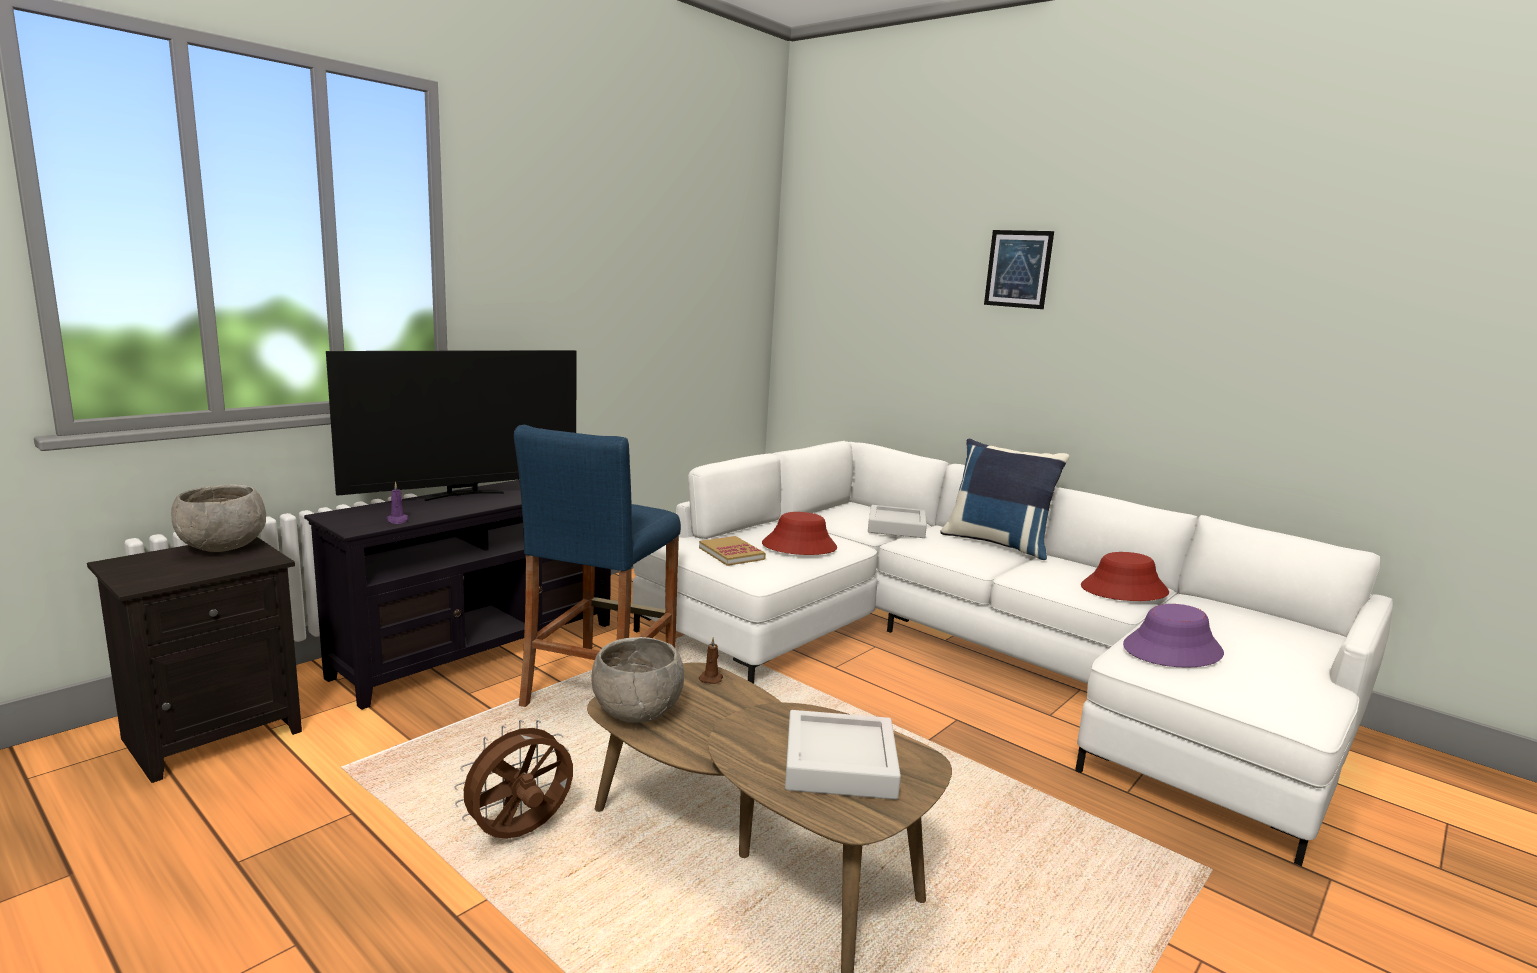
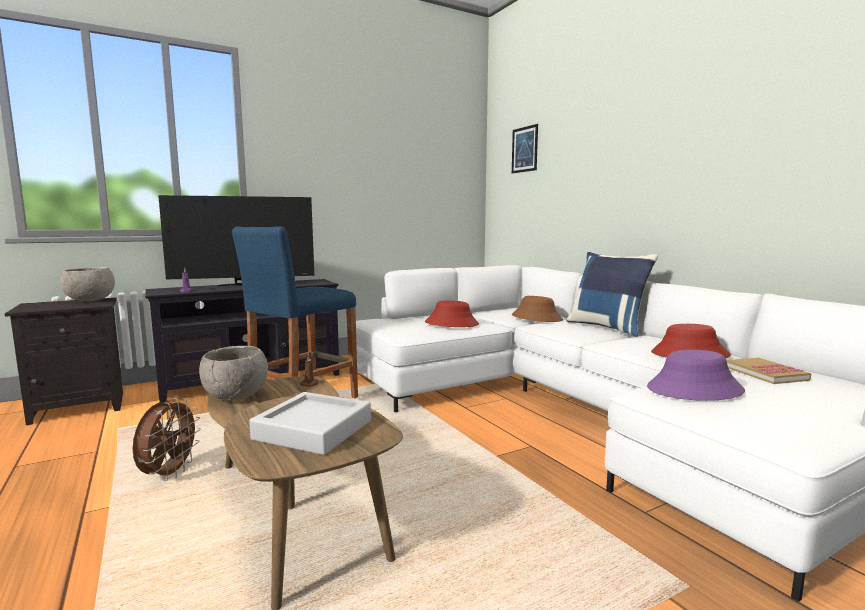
camera: 20 degrees right, 5 degrees down
brown fan [454,720,573,839] -> brown fan turned 120 degrees clockwise [133,398,201,481]
book [699,536,766,566] -> book moved to [726,358,811,384]
grey tray [868,505,927,538] -> brown hat [512,296,563,322]
picture [984,230,1054,309] -> picture moved to [512,124,538,174]

